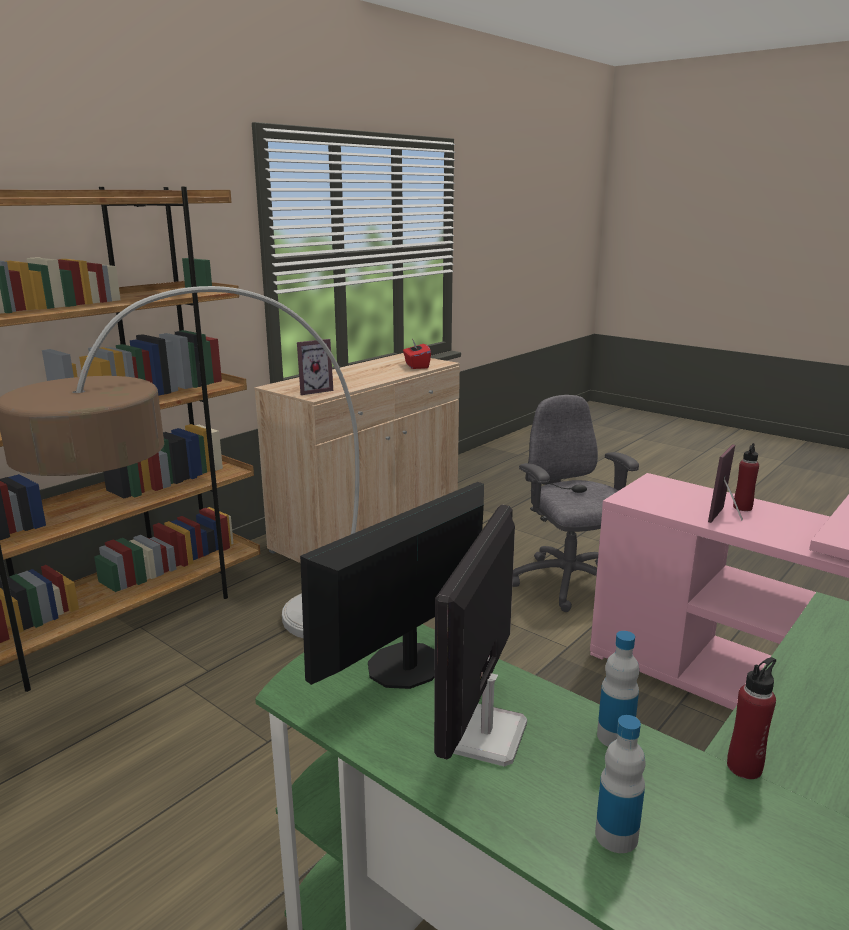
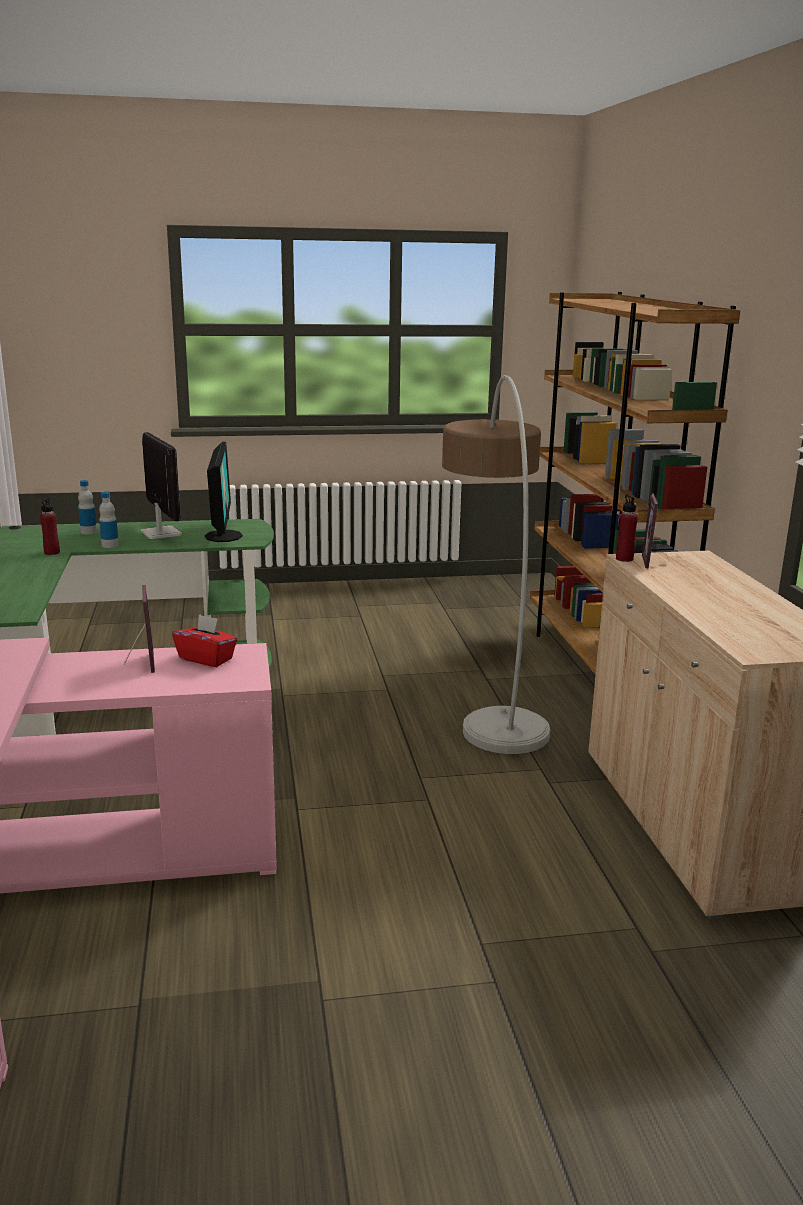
camera: 130 degrees right, 0 degrees up
red tissue box [403,339,431,369] -> red tissue box moved to [172,614,238,667]
grey office chair [512,395,639,612] -> none
red bottle [733,443,759,511] -> red bottle moved to [616,494,638,562]

